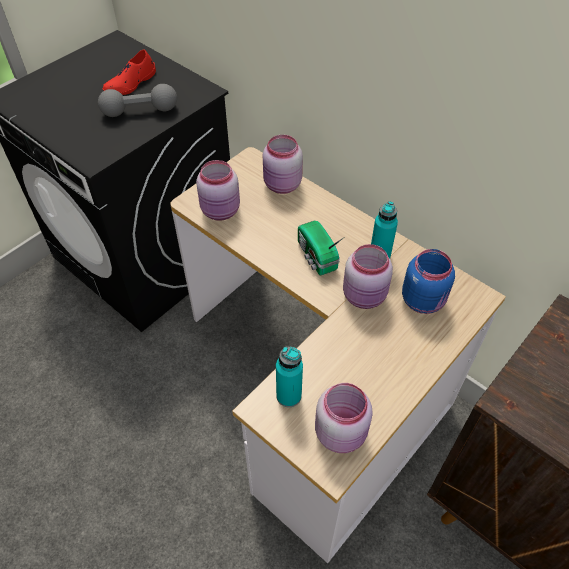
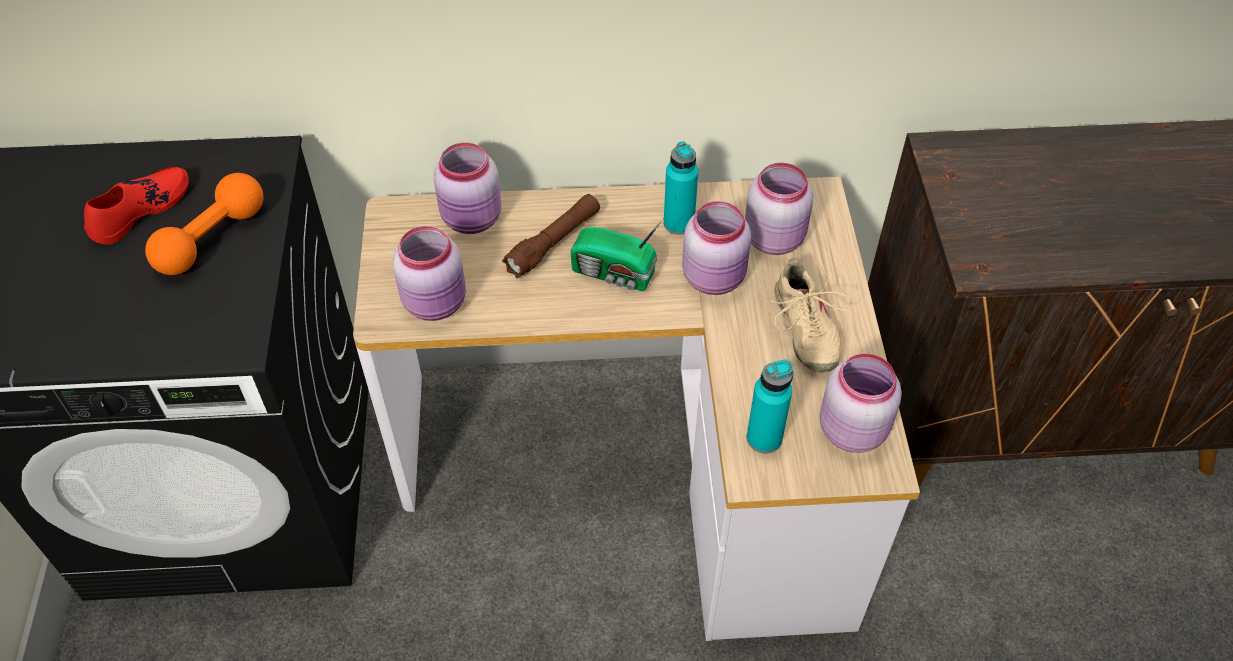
camera: 45 degrees left, 0 degrees up
grey dumbbell [98,84,177,117] -> orange dumbbell [145,173,263,275]
red shoe [102,49,156,95] -> red shoe turned 135 degrees counterclockwise [84,167,189,245]
blue jar [402,249,455,314] -> pink jar [745,162,813,255]
none -> brown flashlight [502,194,600,278]
none -> beige shoe [760,258,852,372]

